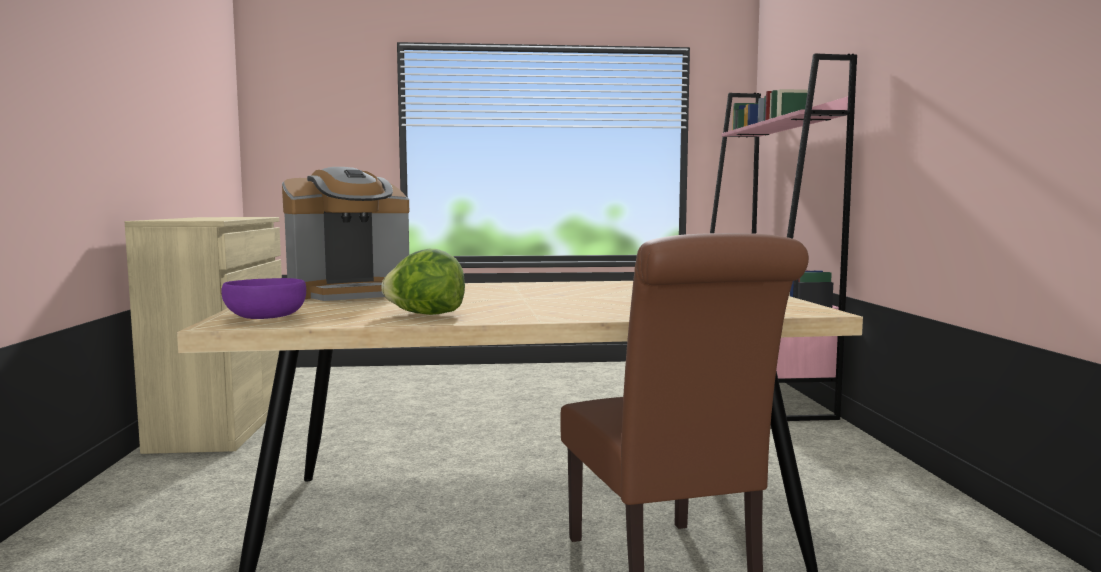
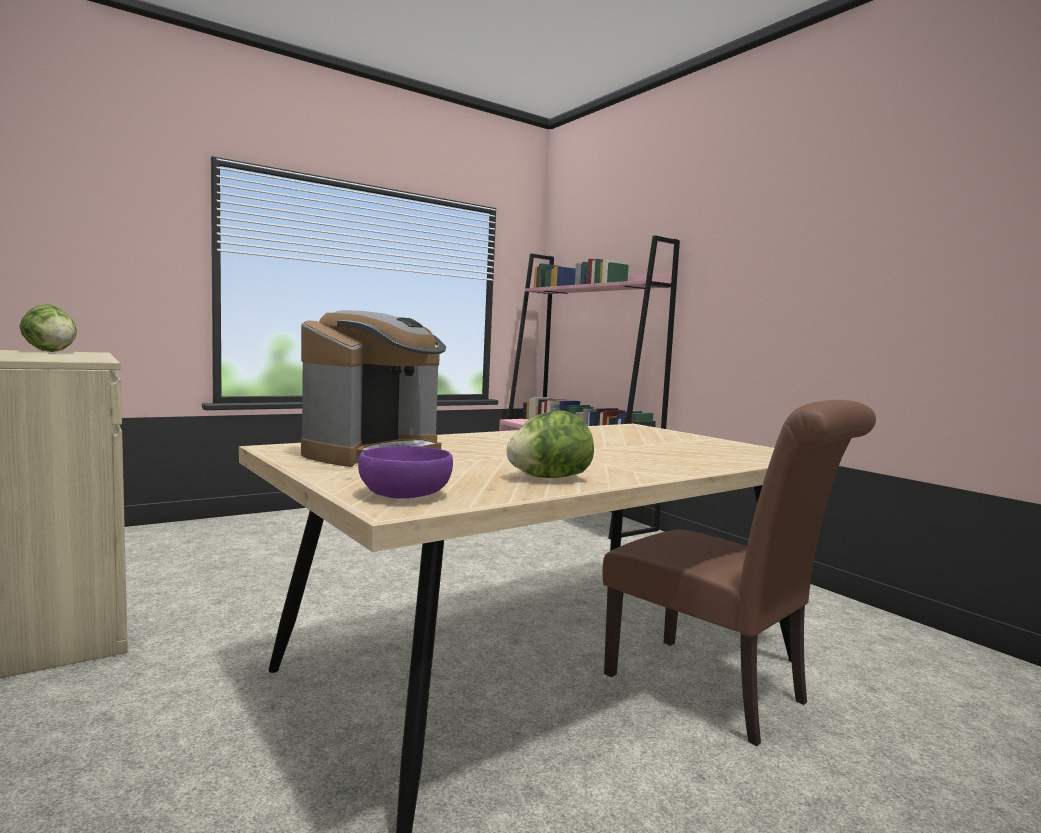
camera: 30 degrees left, 0 degrees up
none -> lettuce [20,304,77,352]

